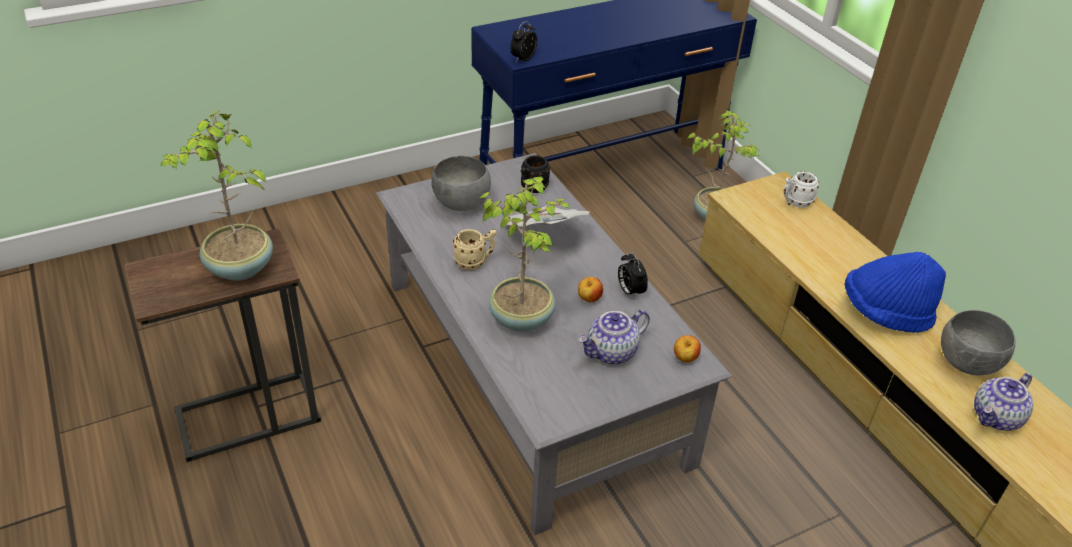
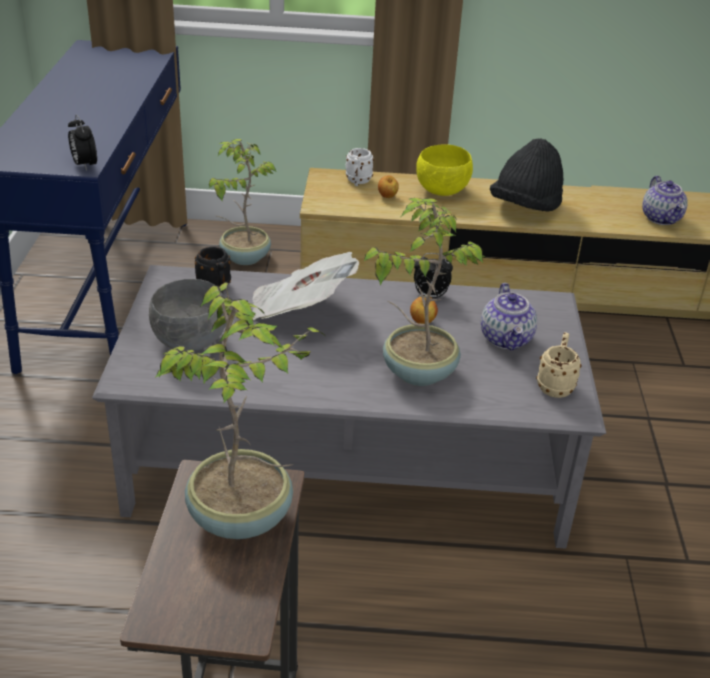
camera: 60 degrees left, 5 degrees down
beige mug [453,229,497,270] -> beige mug moved to [536,332,581,398]
apple [674,335,701,362] -> apple moved to [378,175,399,198]
blue hat [845,252,946,333] -> black hat [490,138,563,212]
grey bowl [941,310,1015,375] -> none
none -> yellow bowl [416,144,473,196]

